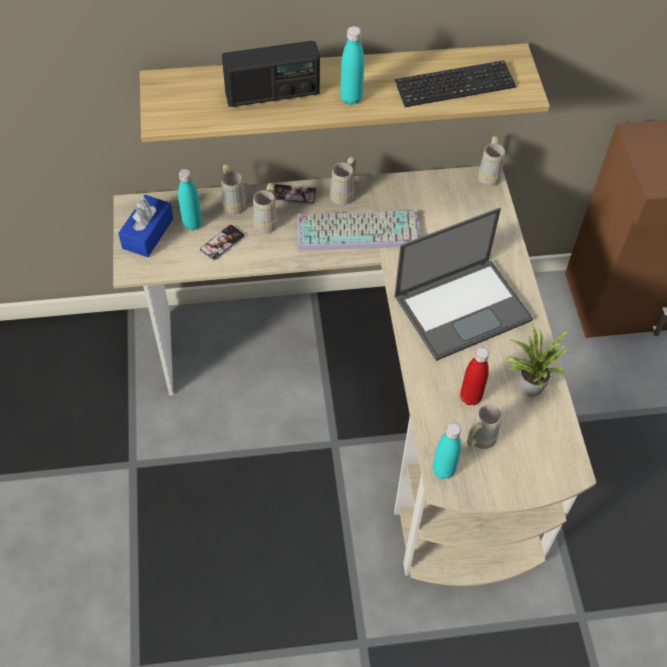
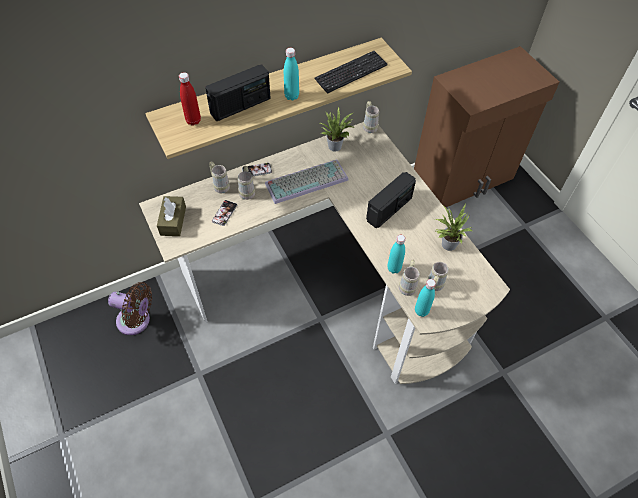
camera: 20 degrees left, 0 degrees up
blue tissue box [118,195,173,257] -> brown tissue box [157,196,186,236]
turquoise bottle [178,169,202,230] -> turquoise bottle moved to [387,235,406,274]
beige mug [330,156,356,205] -> beige mug moved to [399,260,420,296]
laptop [394,208,533,361] -> radio [366,172,416,228]
red bottle [460,347,489,405] -> red bottle moved to [179,72,201,126]
none -> brown fan [108,282,152,335]
none -> potted plant [319,107,355,151]

